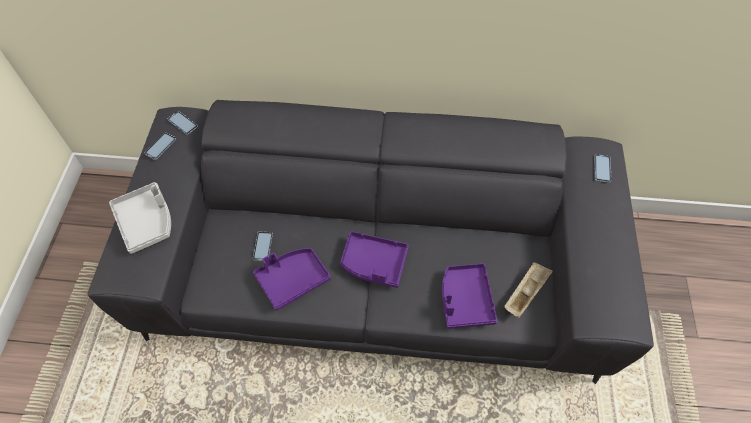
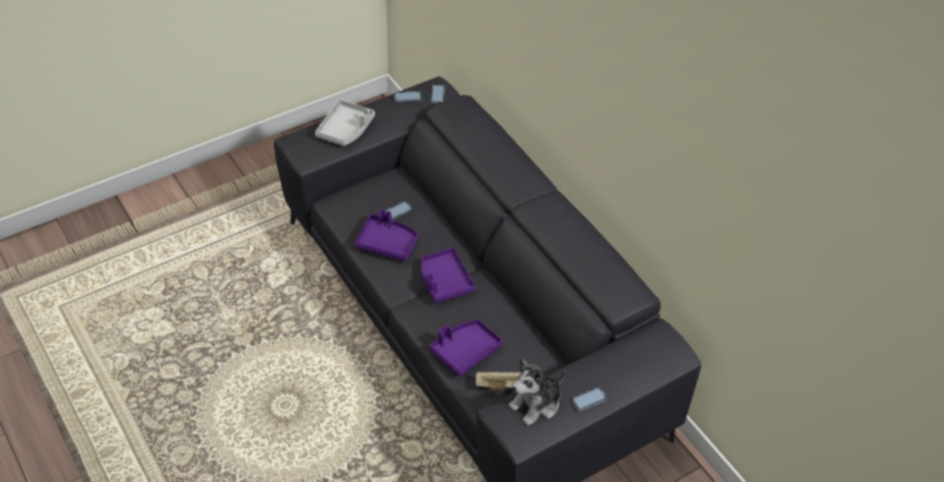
camera: 50 degrees right, 10 degrees down
phone [594,154,611,183] -> phone moved to [571,387,607,411]
none -> plush toy [508,358,566,426]

